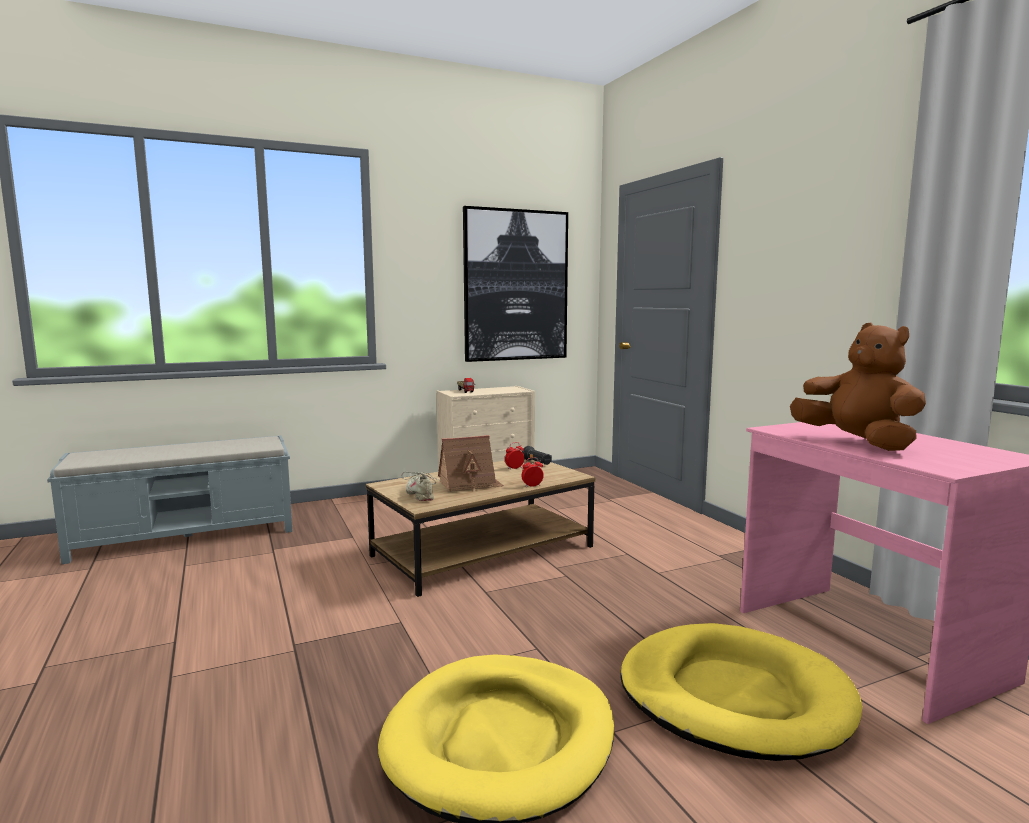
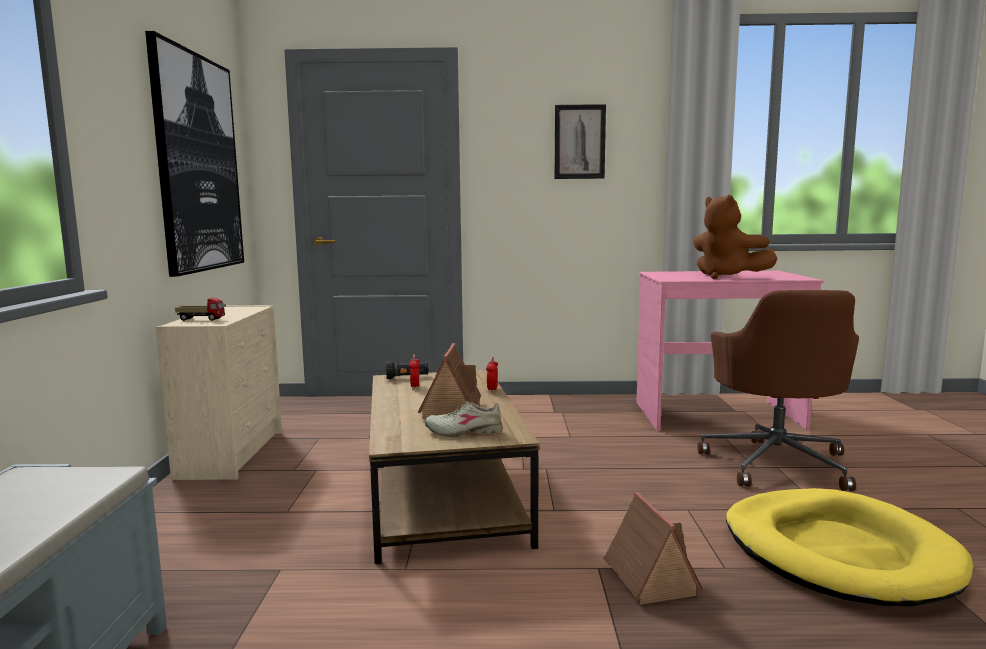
camera: 65 degrees left, 0 degrees up
yellow dog bed [621,623,863,761] -> brown office chair [697,290,859,491]
brown plush toy [790,322,926,451] -> brown plush toy turned 120 degrees counterclockwise [694,195,777,279]
none -> picture [555,104,606,179]
none -> toy house [603,492,702,605]

